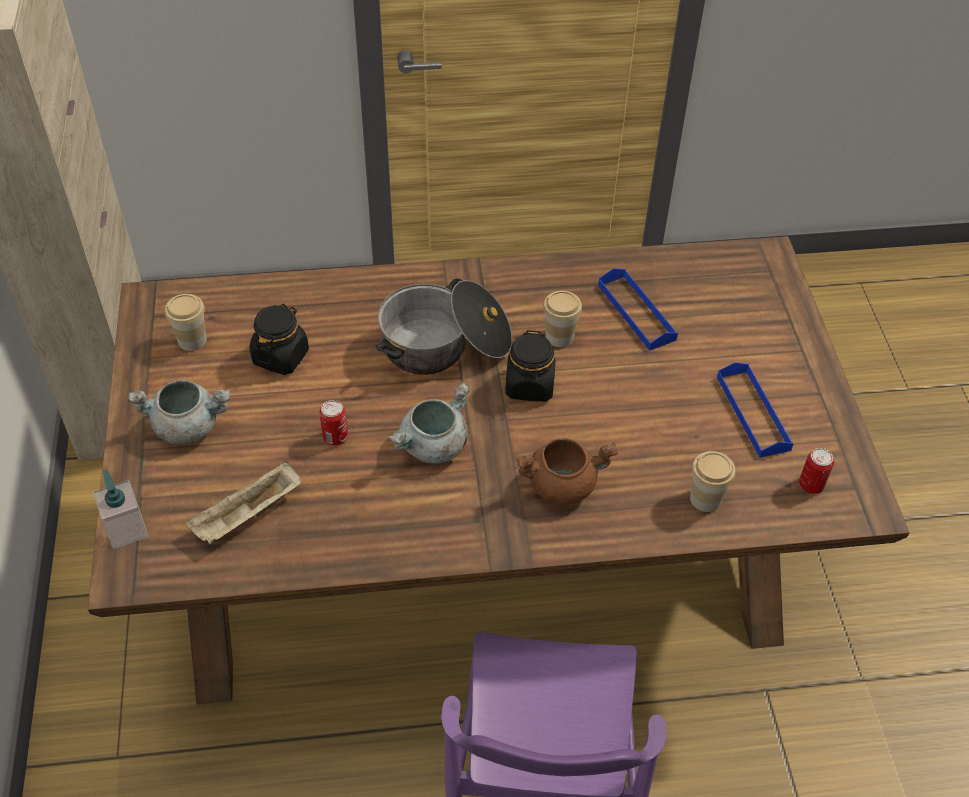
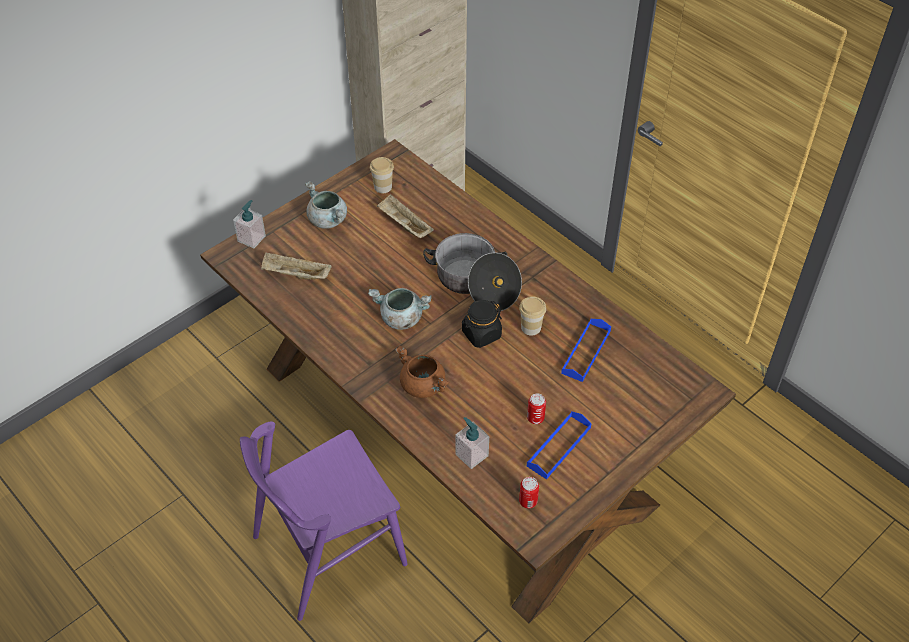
camera: 55 degrees right, 0 degrees up
black jar [250,304,309,375] -> beige tray [377,194,434,238]
can [320,400,348,446] -> can moved to [527,394,546,424]
cup [690,451,735,512] -> soap dispenser [455,417,489,469]

